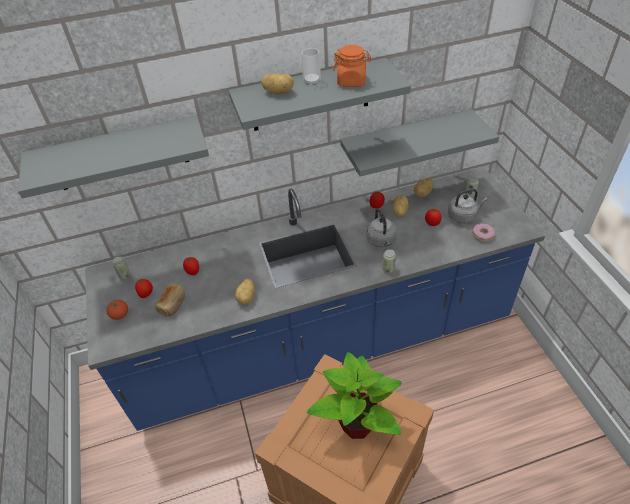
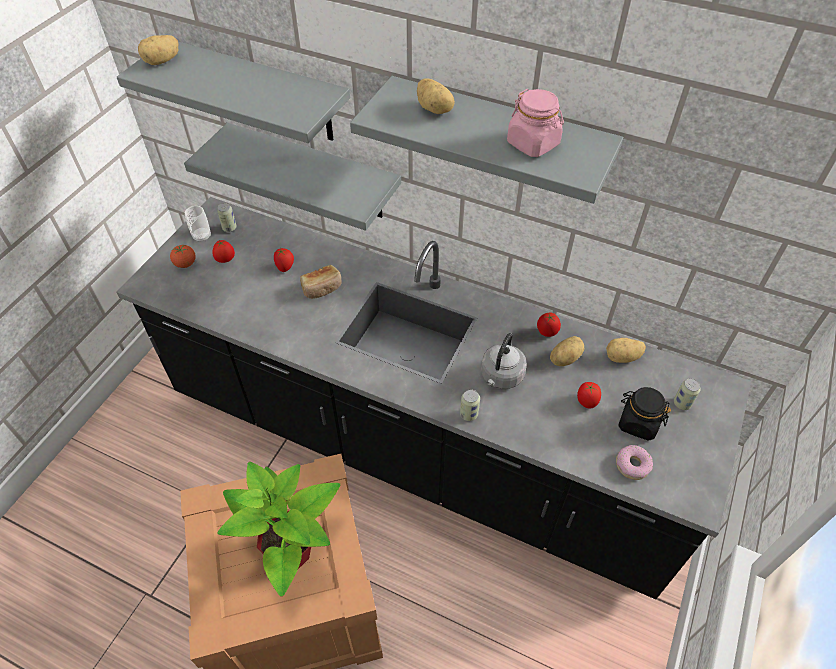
camera: 40 degrees right, 5 degrees up
blue counter [85,167,545,431] -> black counter [116,197,751,599]
bread [155,284,185,317] -> bread moved to [300,265,342,299]
potato [235,278,255,305] -> potato moved to [138,35,179,65]
cup [301,48,321,85] -> cup moved to [185,206,211,242]
orange jar [333,45,371,87] -> pink jar [507,89,564,157]
grey shelf [341,109,499,176] -> grey shelf moved to [184,123,401,231]
grey kettle [448,189,487,223] -> black jar [618,387,671,441]

